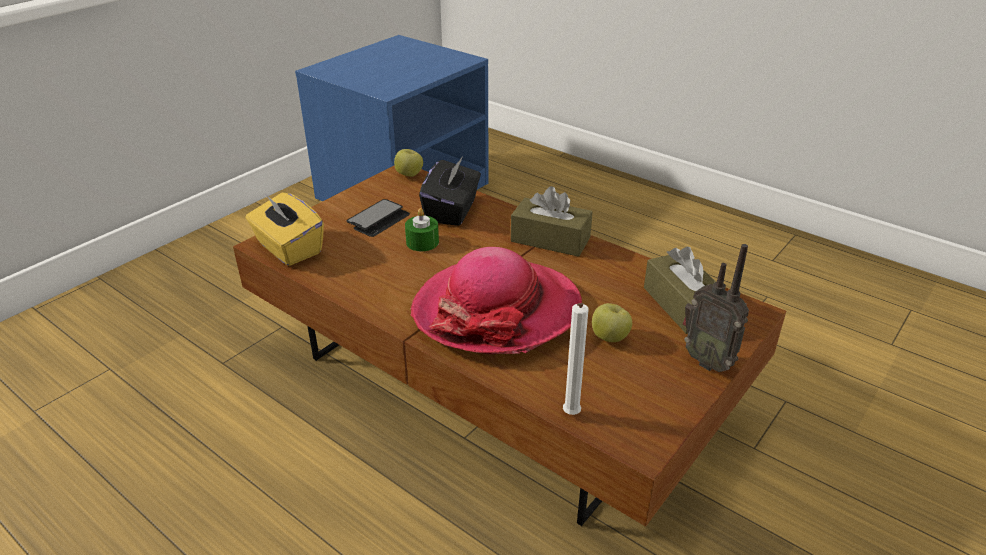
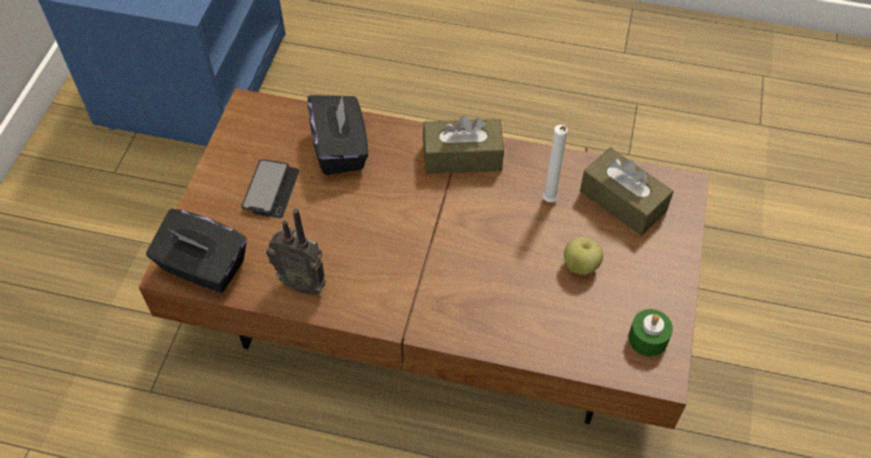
camera: 25 degrees left, 20 degrees up
yellow tissue box [245,192,324,266] -> black tissue box [146,209,246,293]
apple [394,149,423,177] -> none
green candle [405,208,439,251] -> green candle moved to [628,309,673,357]
hat [410,247,582,354] -> none
white candle [563,303,589,415] -> white candle moved to [543,125,568,202]
radio [683,244,749,372] -> radio moved to [266,208,326,295]

